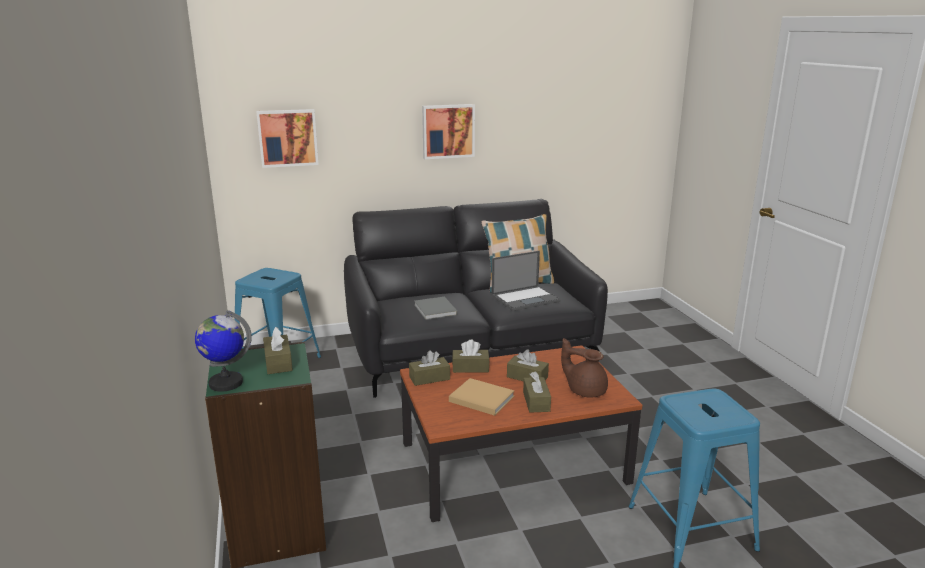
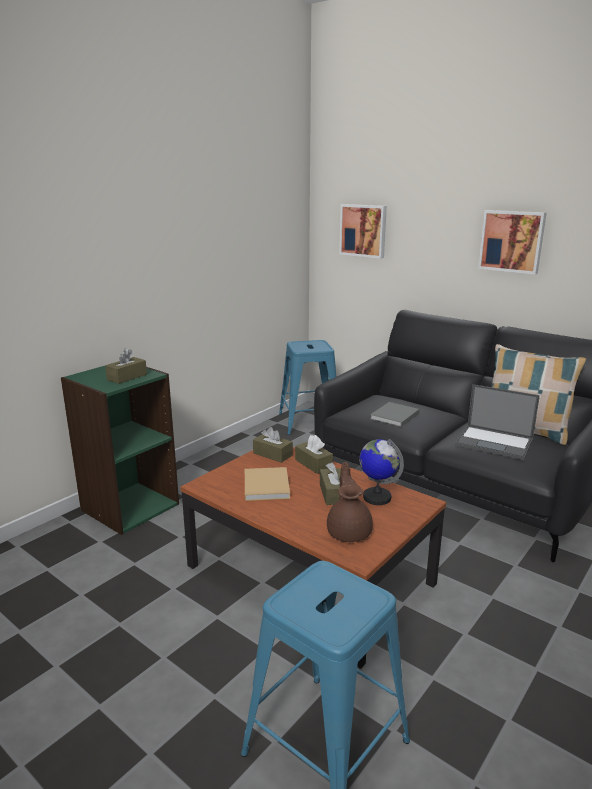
camera: 55 degrees right, 0 degrees up
globe [195,310,252,392] -> globe moved to [359,439,404,505]
brown tissue box [523,371,551,413] -> none

